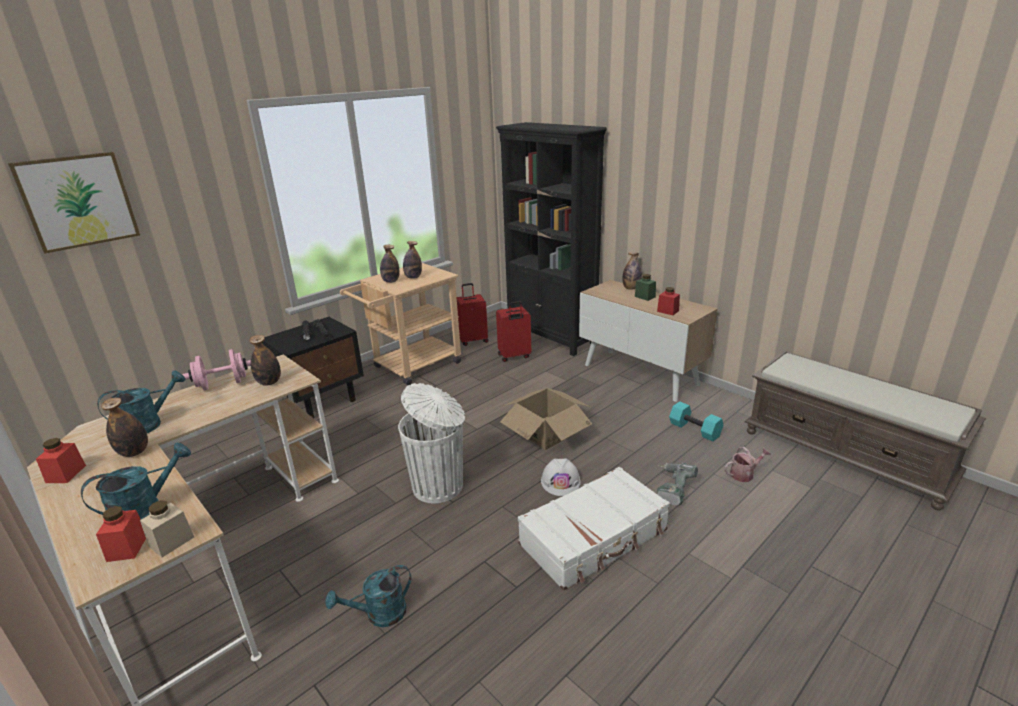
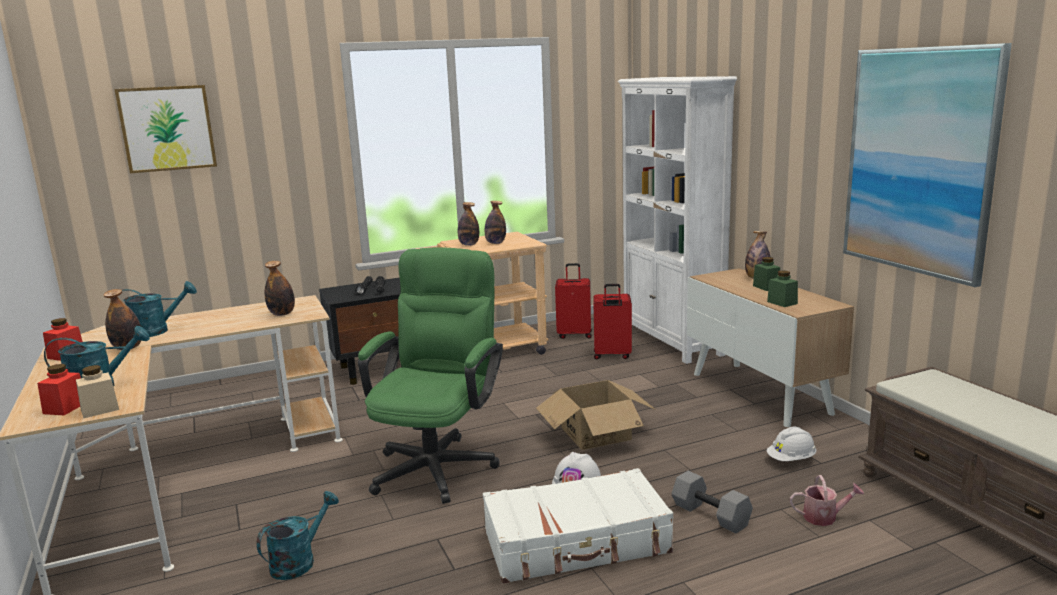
camera: 20 degrees right, 10 degrees down
pink dumbbell [182,349,251,390] -> none
turquoise watering can [325,565,411,627] -> turquoise watering can turned 135 degrees clockwise [257,491,339,580]
white trash can [398,383,465,503] -> green office chair [358,248,503,504]
black bookcase [496,122,607,356] -> white bookcase [618,76,737,364]
red jar [657,287,680,315] -> green jar [767,270,798,307]
power drill [657,463,698,505] -> grey dumbbell [672,471,753,533]
turquoise dumbbell [669,401,724,441] -> white hard hat [767,427,816,461]
none -> picture [843,43,1012,287]

